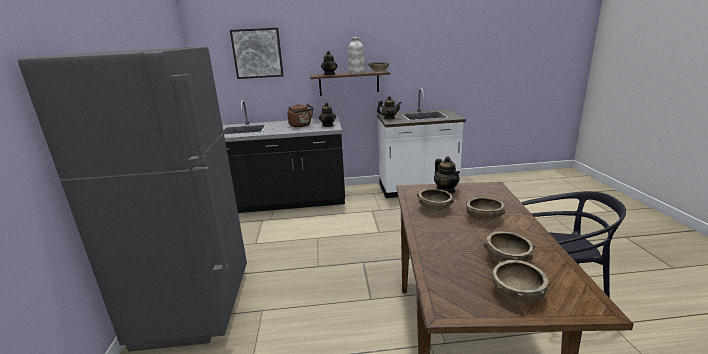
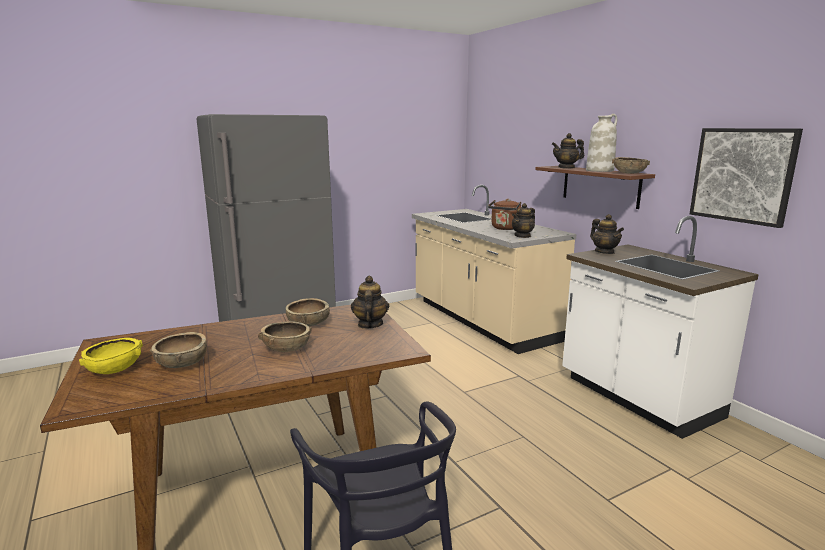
camera: 65 degrees right, 5 degrees down
black counter [222,100,345,213] -> beige counter [412,185,577,354]
picture [230,28,284,79] -> picture moved to [690,128,803,228]
teapot [434,156,460,193] -> teapot turned 135 degrees clockwise [351,276,389,329]
brown bowl [492,260,548,303] -> yellow bowl [79,338,143,374]

